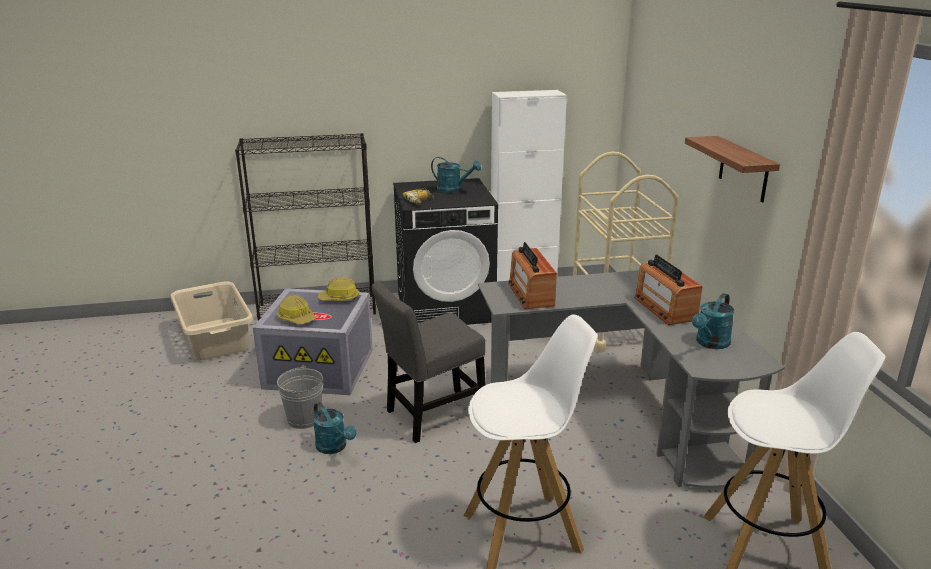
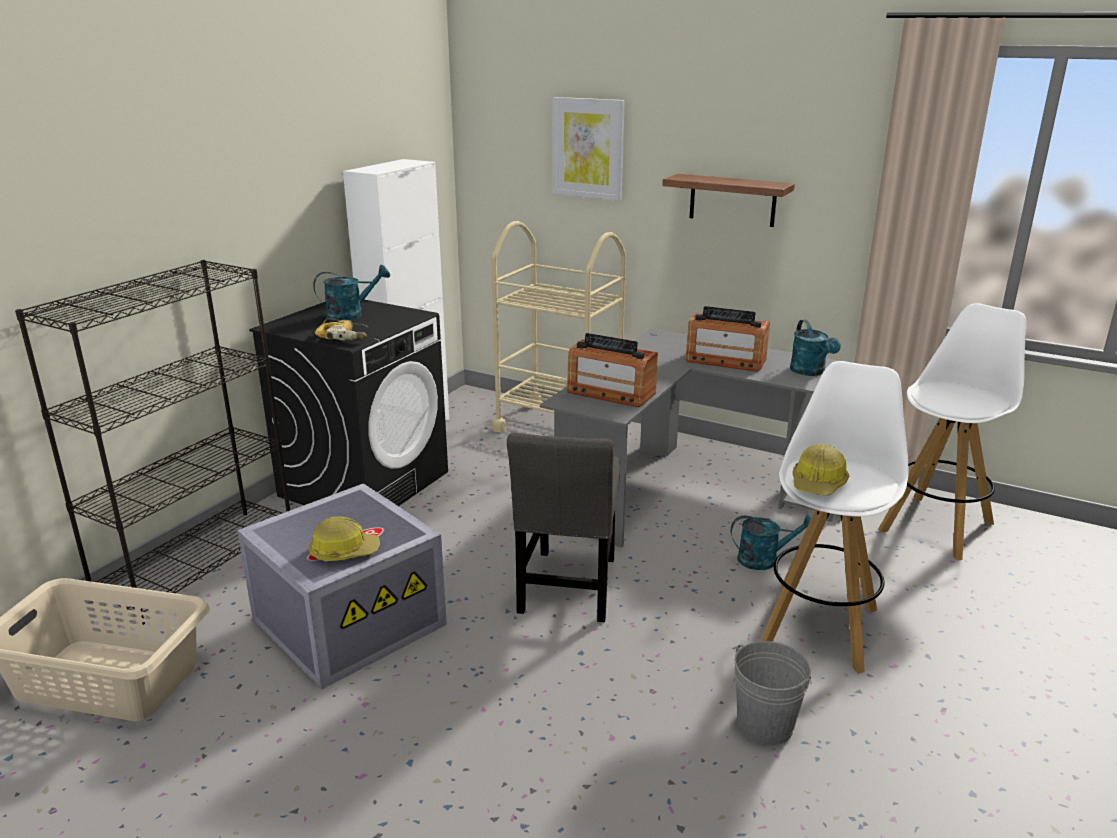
camera: 50 degrees left, 0 degrees up
grey bucket [277,365,323,429] -> grey bucket moved to [732,641,812,745]
turquoise watering can [313,402,356,454] -> turquoise watering can moved to [731,514,812,570]
hard hat [318,277,359,301] -> hard hat moved to [792,444,849,496]
none -> picture [552,97,625,201]

